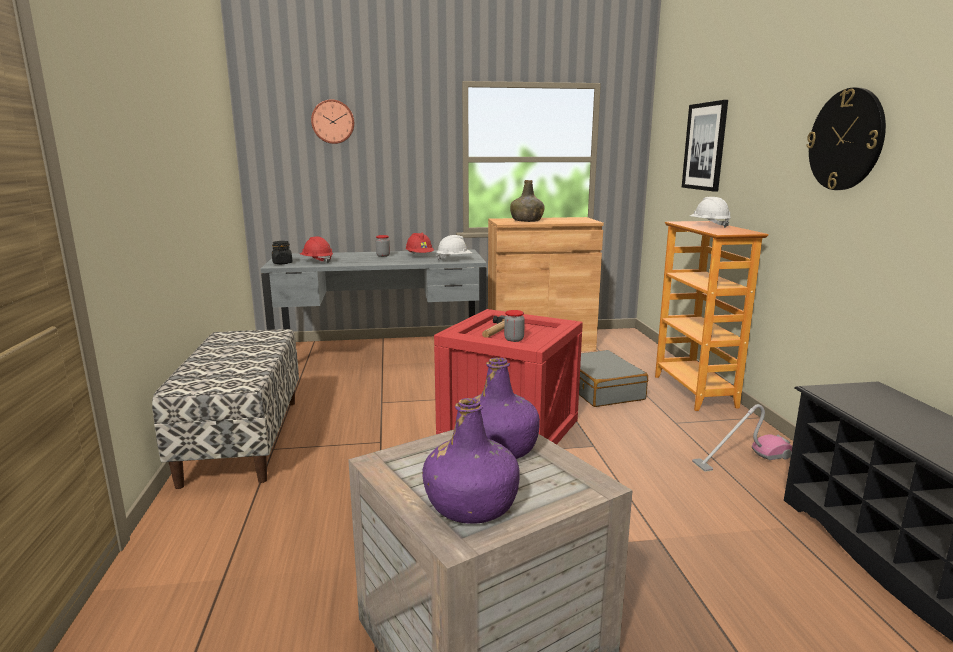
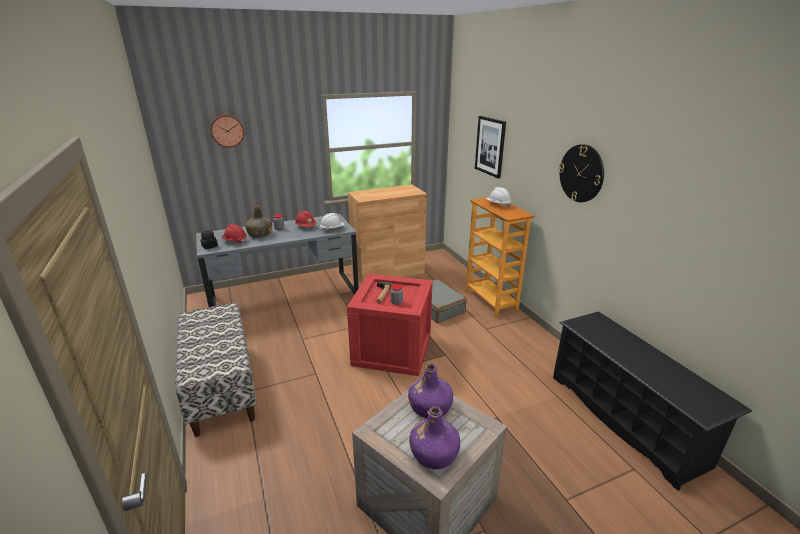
camera: 15 degrees left, 10 degrees up
green bottle [510,180,545,222] -> green bottle moved to [246,206,272,238]
vacuum cleaner [692,404,792,472] -> none

